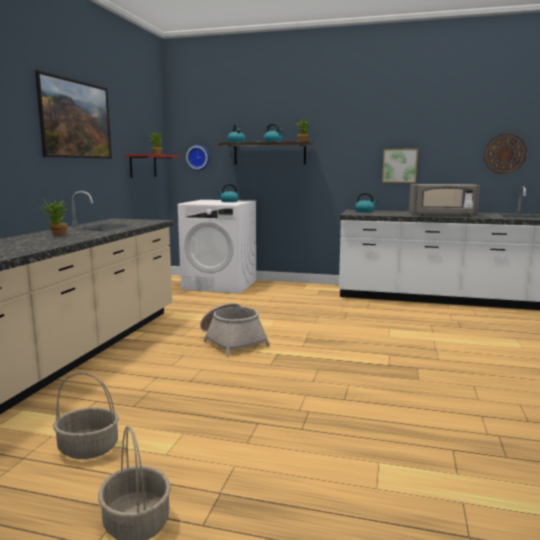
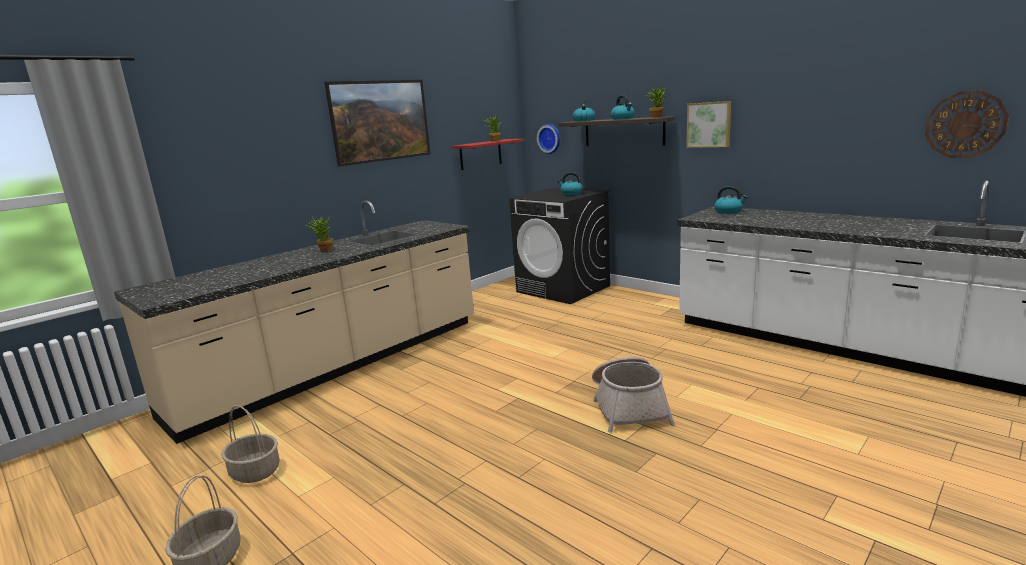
camera: 30 degrees right, 5 degrees up
white washing machine [178,200,256,294] -> black washing machine [509,188,610,304]
basket [200,303,270,356] -> basket moved to [592,357,675,433]
picture [382,149,418,183] -> picture moved to [686,101,731,147]
grey microwave [409,184,480,217] -> none

